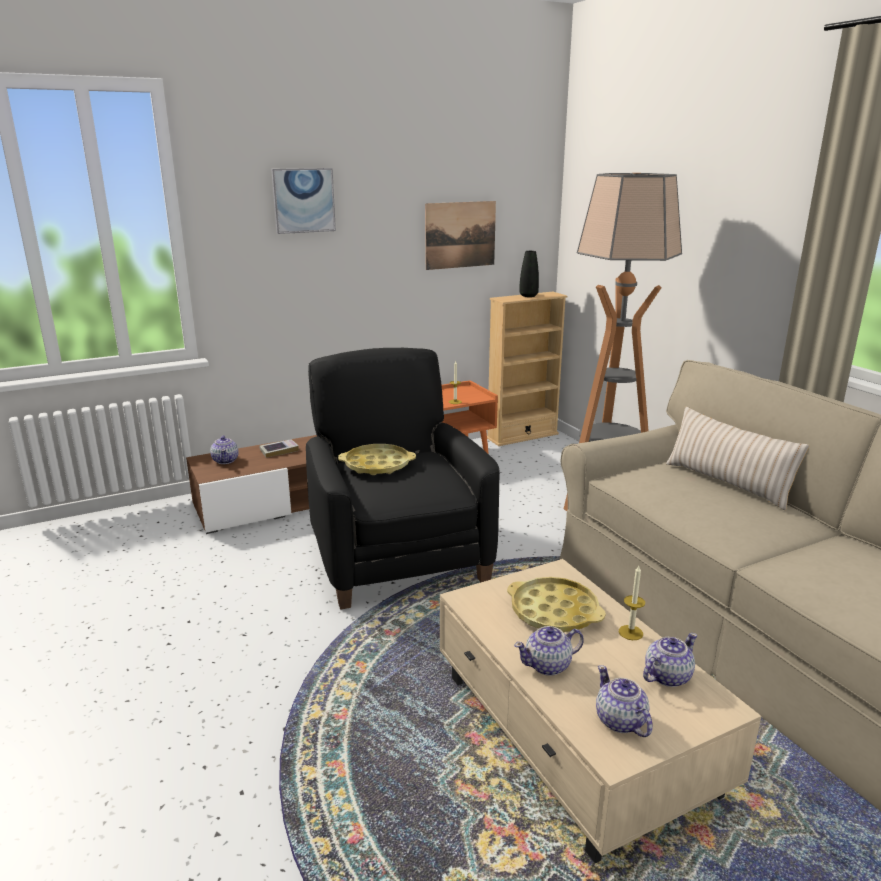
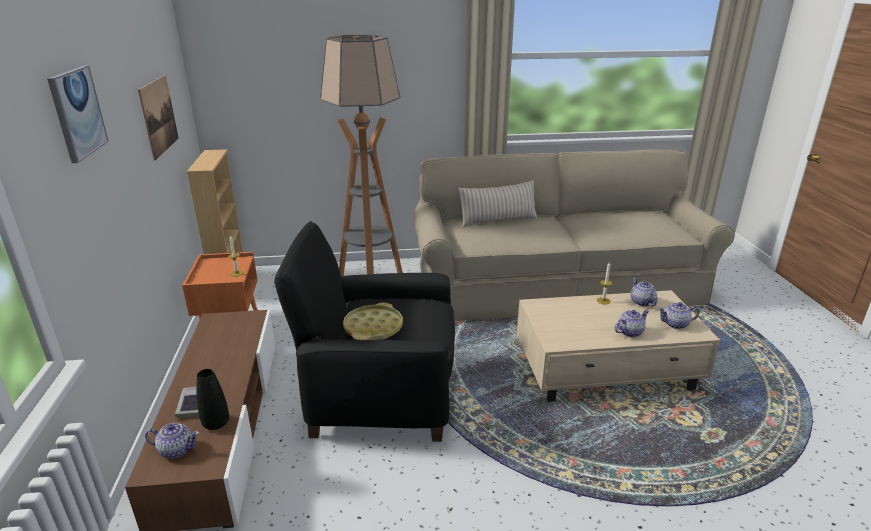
camera: 70 degrees left, 5 degrees up
yellow tray [507,577,606,633] -> none
teapot [514,626,584,676] -> teapot turned 120 degrees counterclockwise [615,310,649,337]
black vase [519,251,539,297] -> black vase moved to [197,369,229,430]

